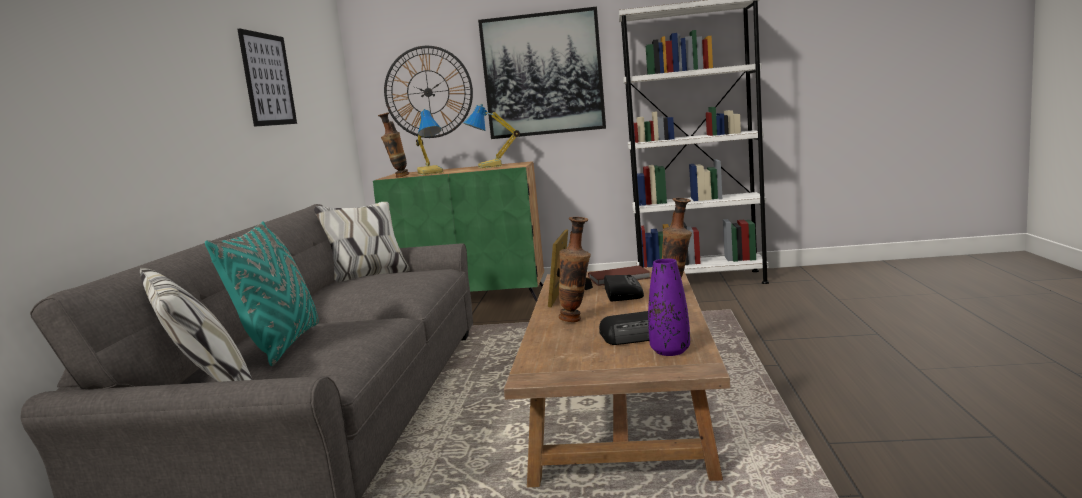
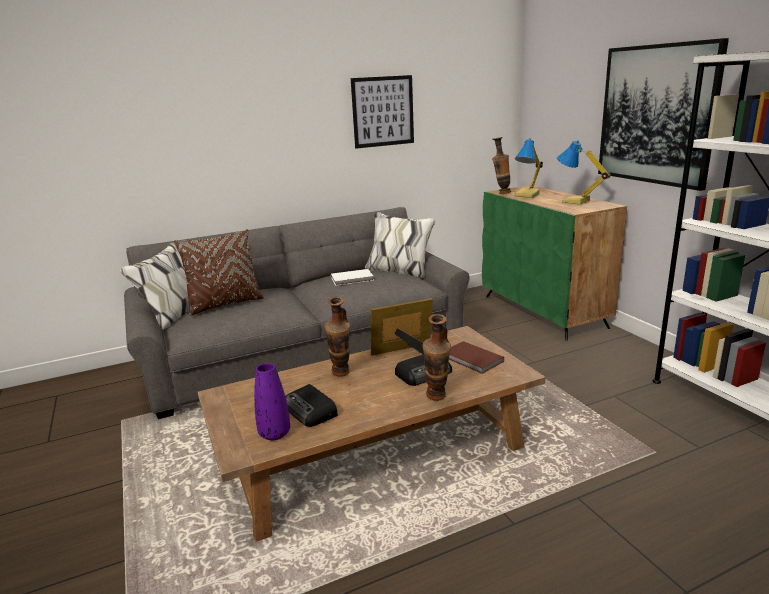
camera: 60 degrees right, 10 degrees up
turquoise pillow [205,221,319,366] -> brown pillow [174,229,264,316]
wall clock [384,46,473,138] -> none
none -> white book [331,269,374,286]

